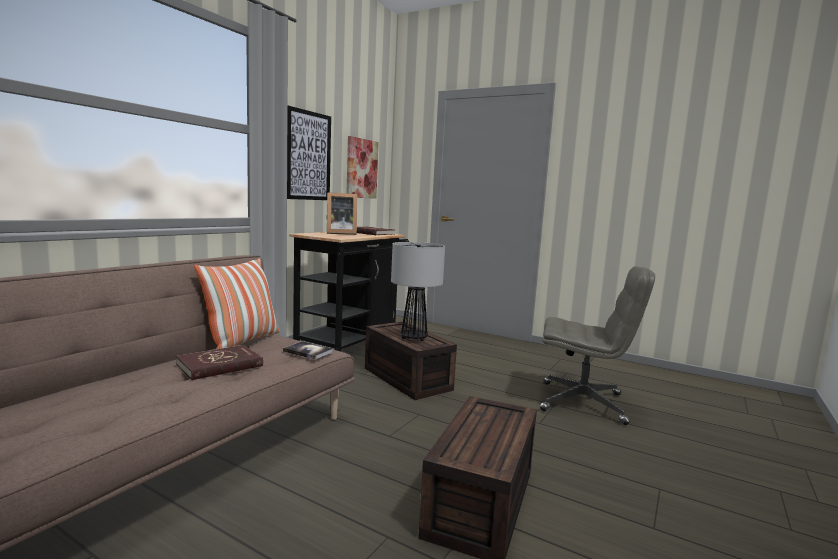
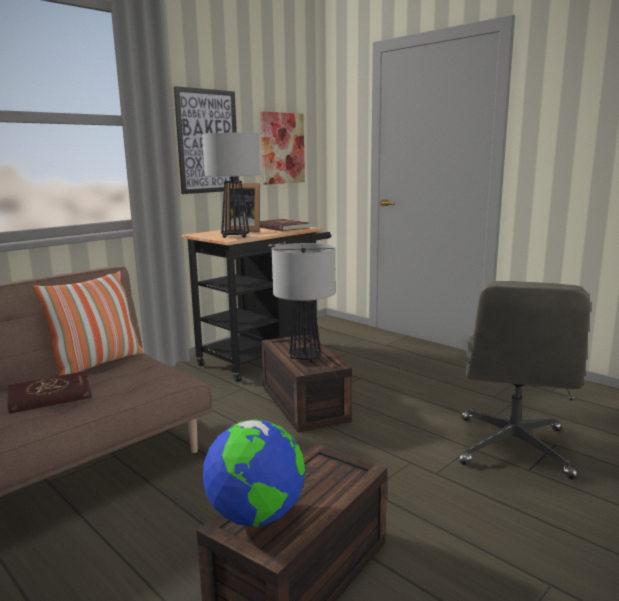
camera: 15 degrees right, 5 degrees up
book [283,341,334,359] -> none
grey office chair [540,266,655,425] -> grey office chair turned 75 degrees clockwise [459,281,591,479]
none -> table lamp [202,133,260,238]
none -> globe [203,419,305,527]

